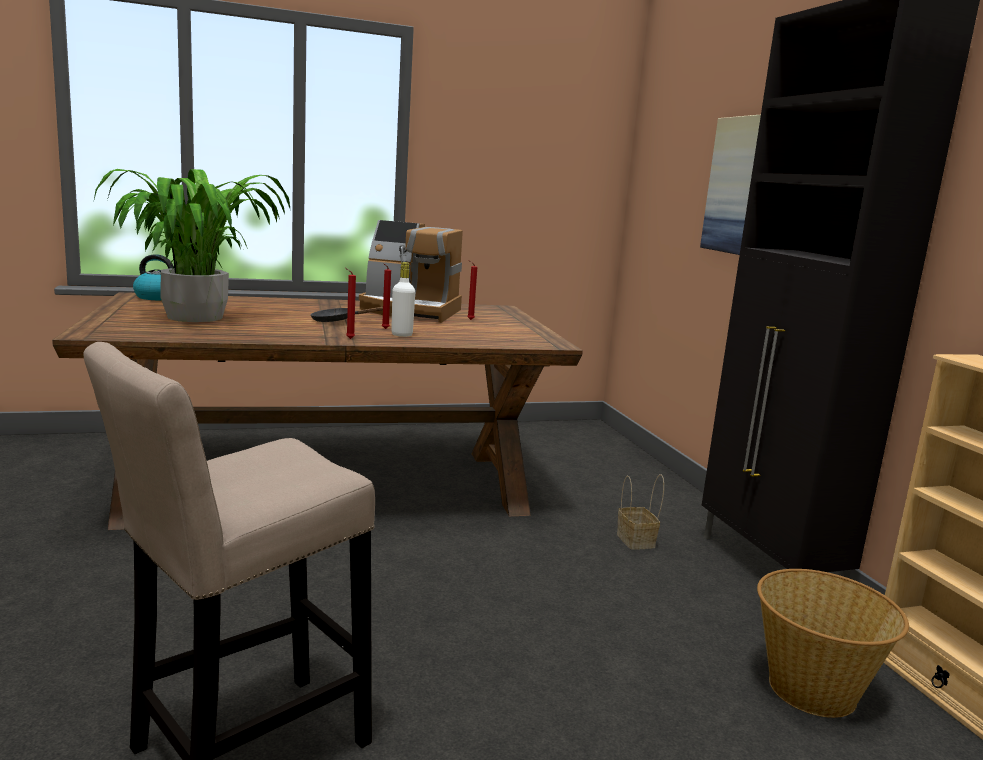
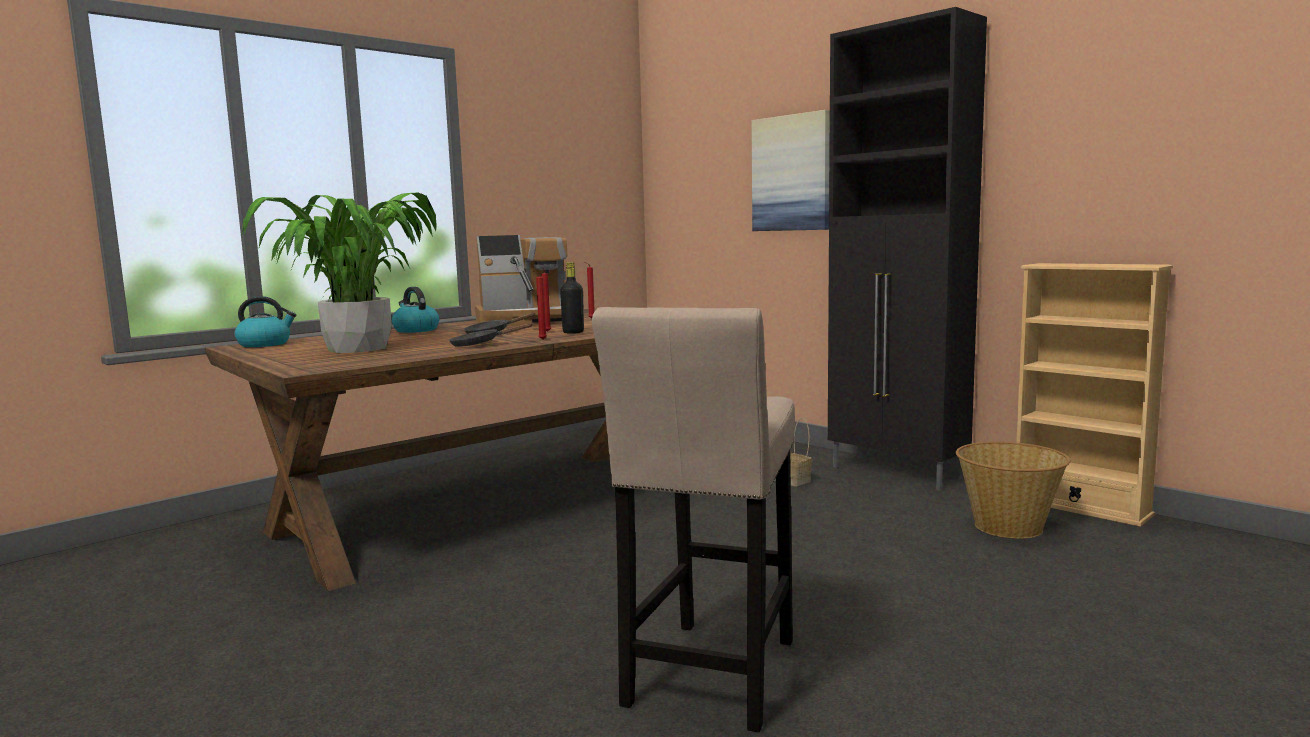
camera: 25 degrees left, 5 degrees down
white bottle [391,262,415,337] -> black bottle [560,262,584,334]
none -> kettle [392,287,439,333]
none -> black frying pan [449,323,534,347]

